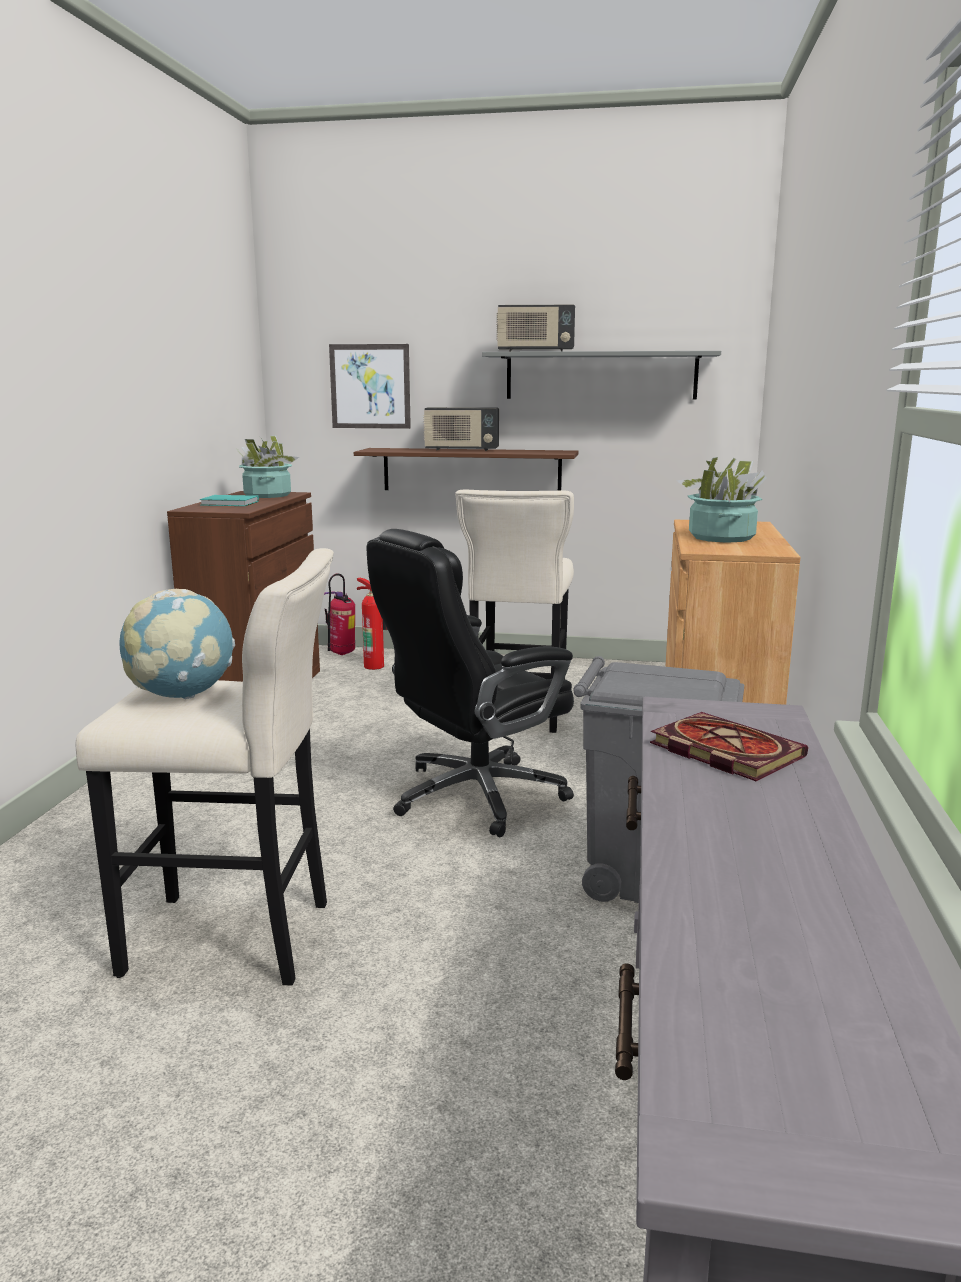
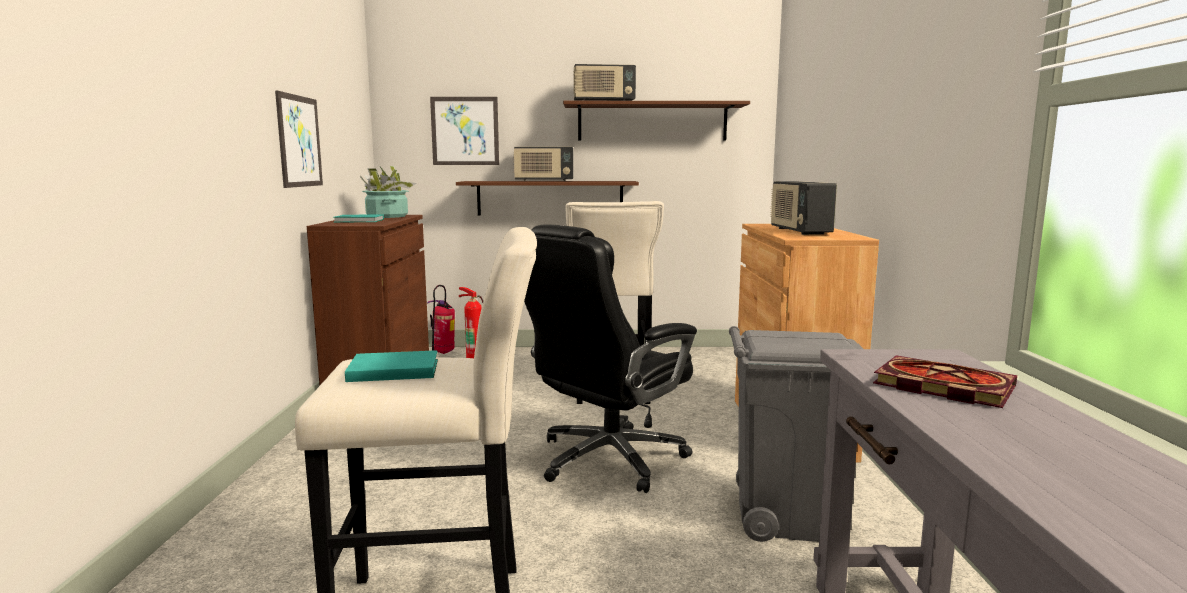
camera: 10 degrees left, 5 degrees down
globe [119,589,235,699] -> turquoise book [345,350,438,382]
grey shelf [482,351,721,399] -> brown shelf [563,101,750,141]
potted plant [676,457,767,543] -> radio [770,181,837,235]
none -> picture [275,91,323,188]

